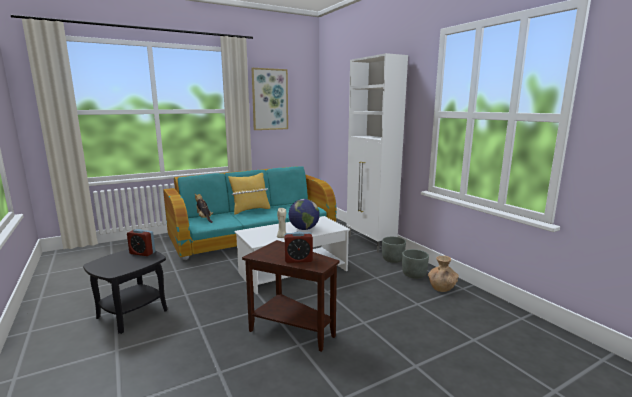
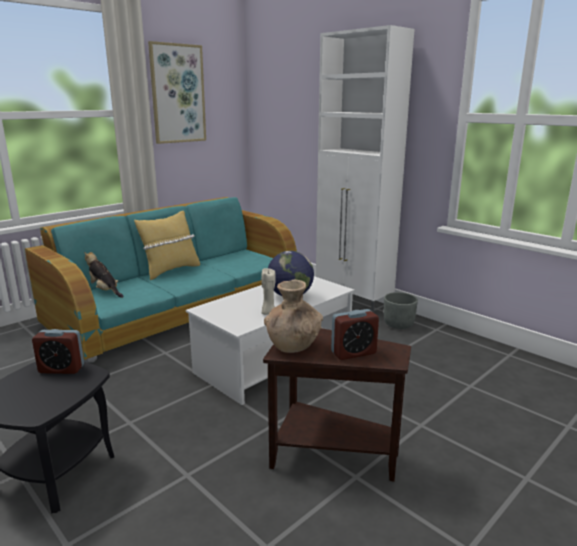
camera: 15 degrees left, 5 degrees up
grey planter [402,249,429,279] -> none
brown vase [428,256,459,292] -> brown vase moved to [264,280,323,353]

